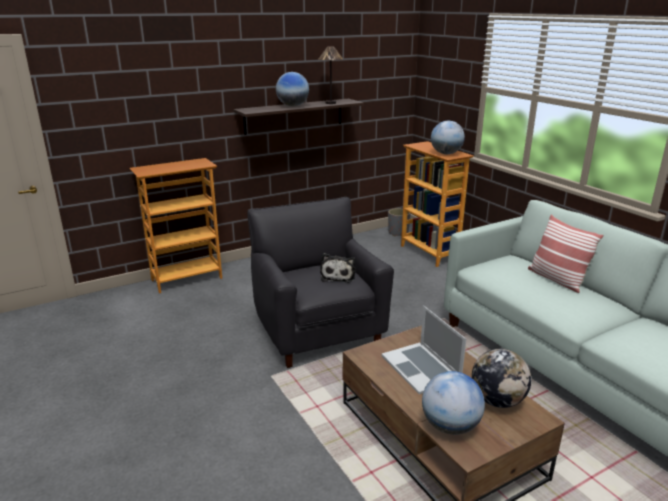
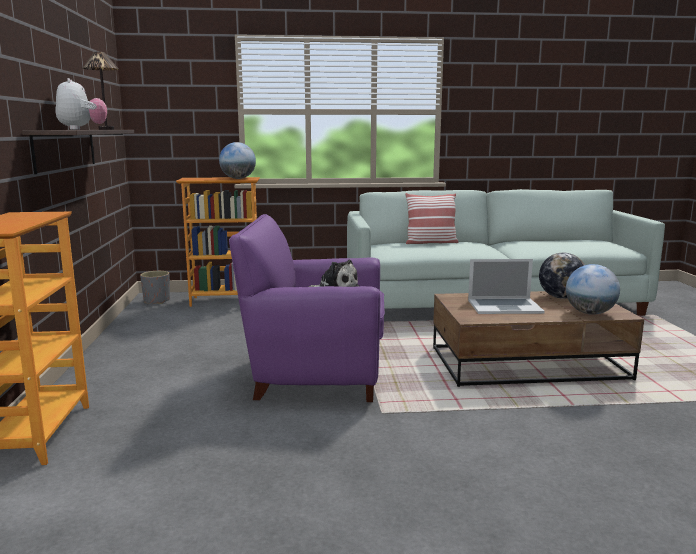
camera: 65 degrees left, 10 degrees down
black armchair [247,197,394,368] -> purple armchair [229,214,385,402]
globe [276,72,309,107] -> plush toy [56,78,107,130]

